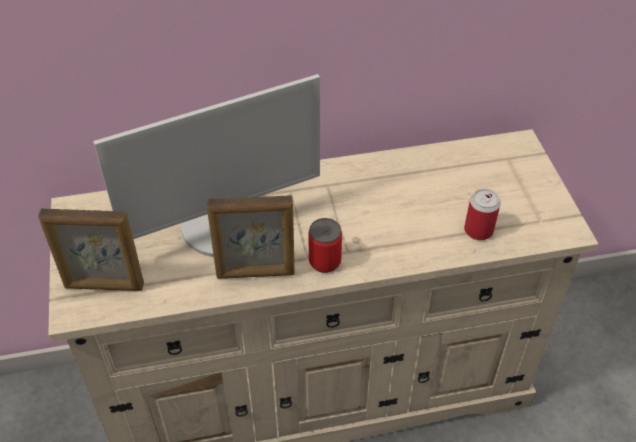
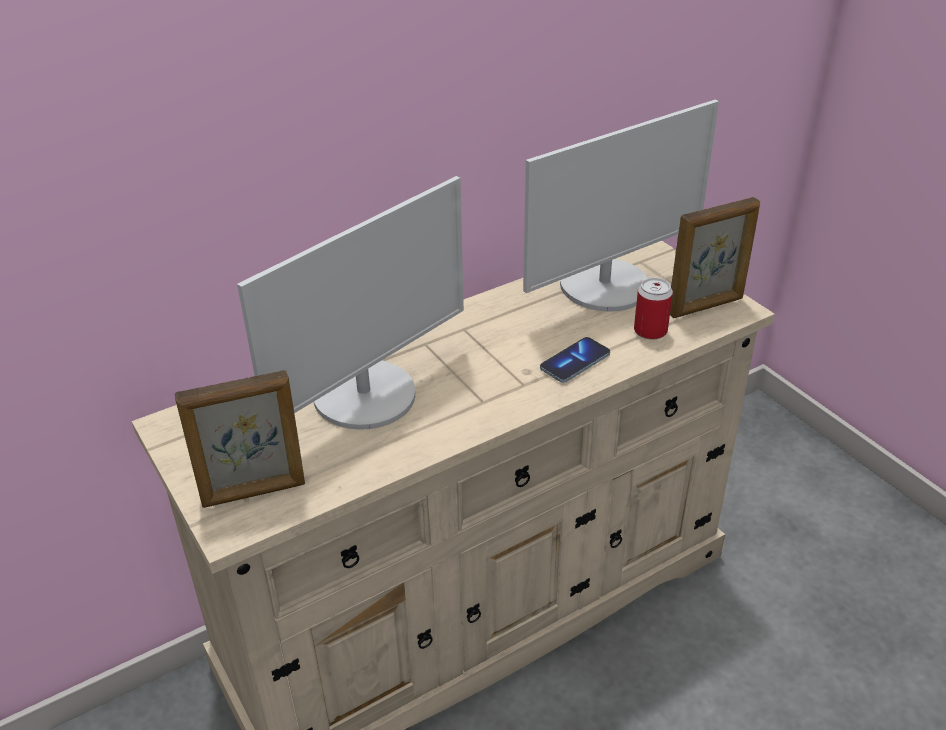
camera: 20 degrees left, 10 degrees down
picture frame [207,195,294,279] -> picture frame moved to [670,197,760,318]
can [308,218,342,273] -> none
none -> monitor [523,100,719,312]
none -> phone [540,337,610,383]

